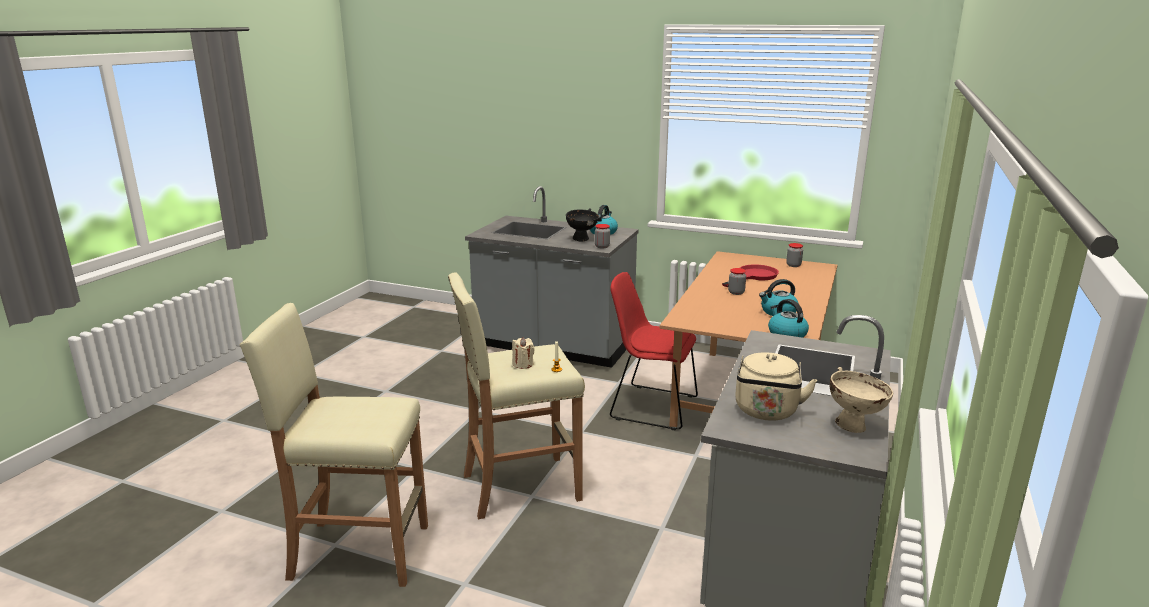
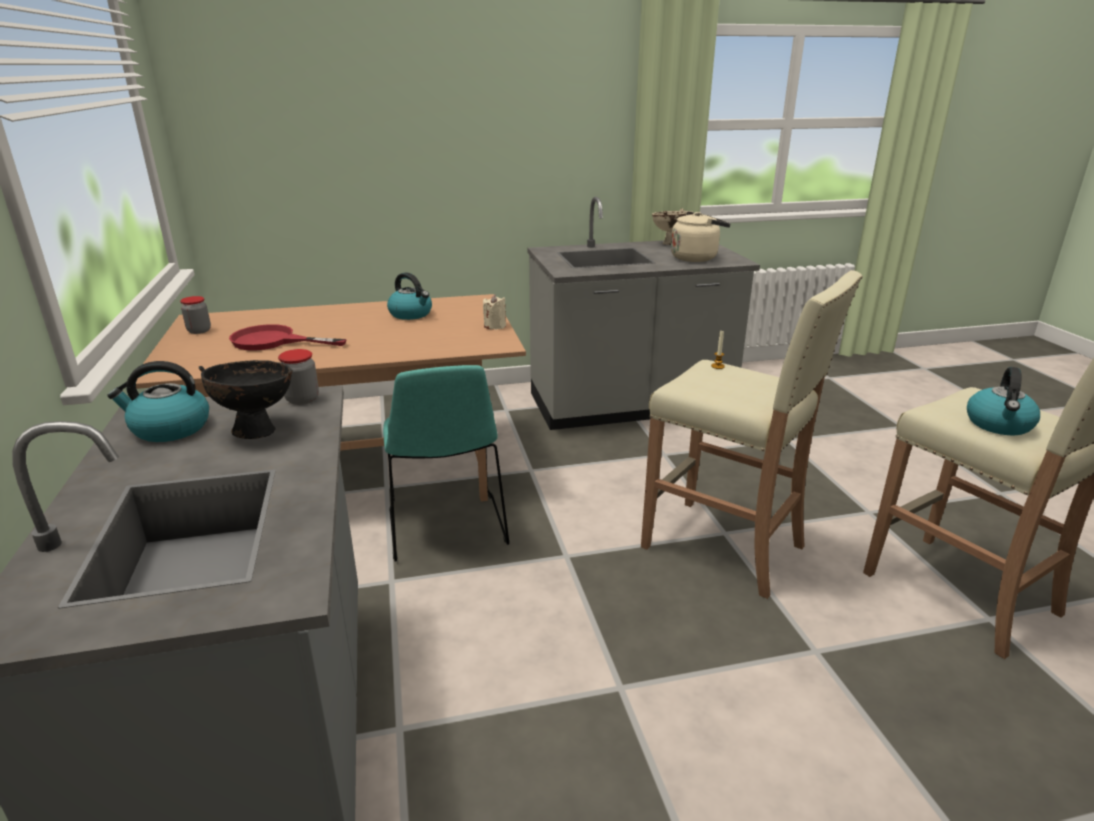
camera: 125 degrees left, 5 degrees up
beige candle [512,337,535,369] -> beige candle moved to [483,295,506,330]
red chair [610,272,698,431] -> turquoise chair [383,365,509,562]
jar [728,268,746,295] -> none
kettle [768,299,809,338] -> kettle moved to [967,367,1040,435]

